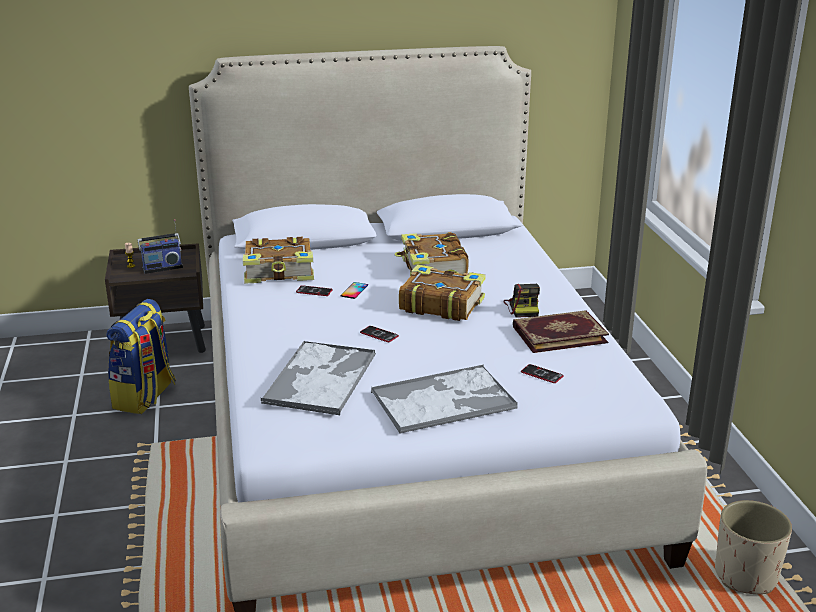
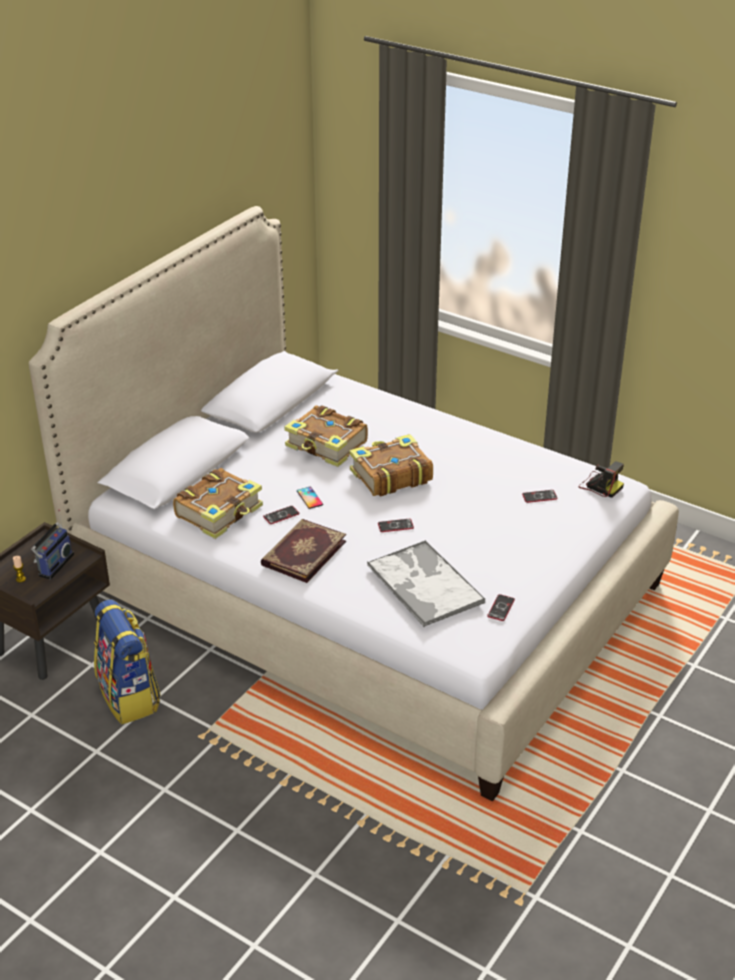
camera: 45 degrees left, 10 degrees up
tray [371,365,518,434] -> none
camera [504,284,540,318] -> camera moved to [578,461,624,498]
book [513,310,609,353] -> book moved to [261,519,346,583]
beige planter [715,500,792,594] -> none
none -> phone [487,594,515,621]

